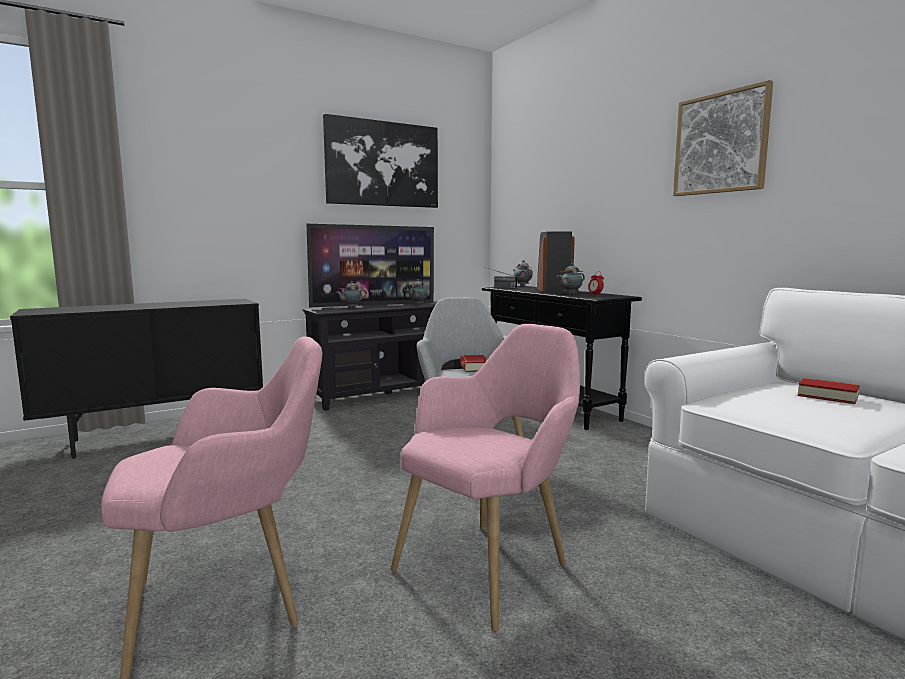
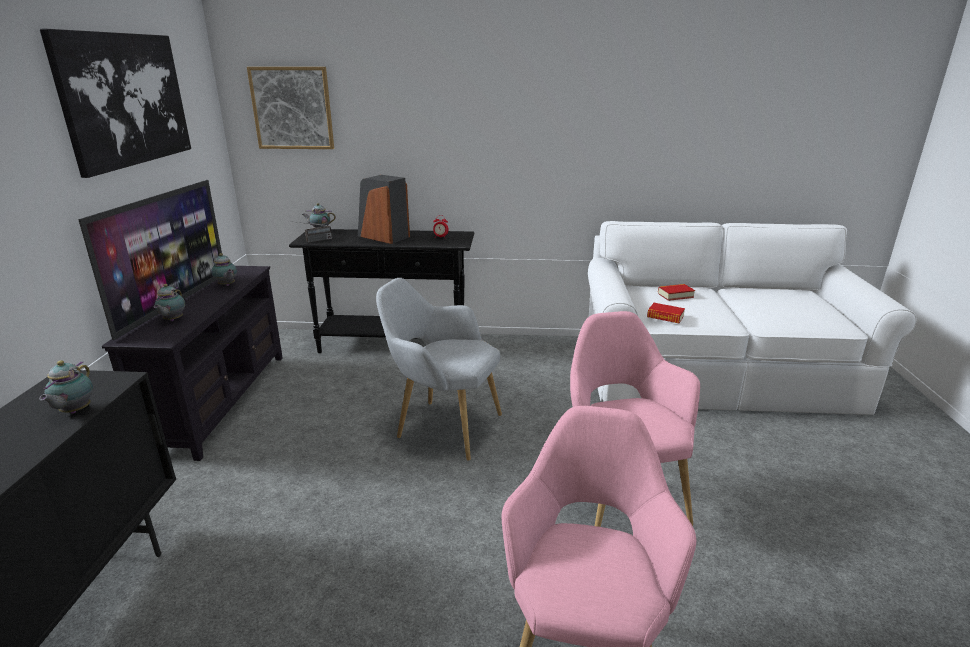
camera: 55 degrees left, 15 degrees up
book [460,355,487,372] -> book moved to [647,303,685,323]
teapot [557,263,585,295] -> teapot moved to [39,360,93,413]
picture [673,80,773,196] -> picture moved to [247,67,334,149]

